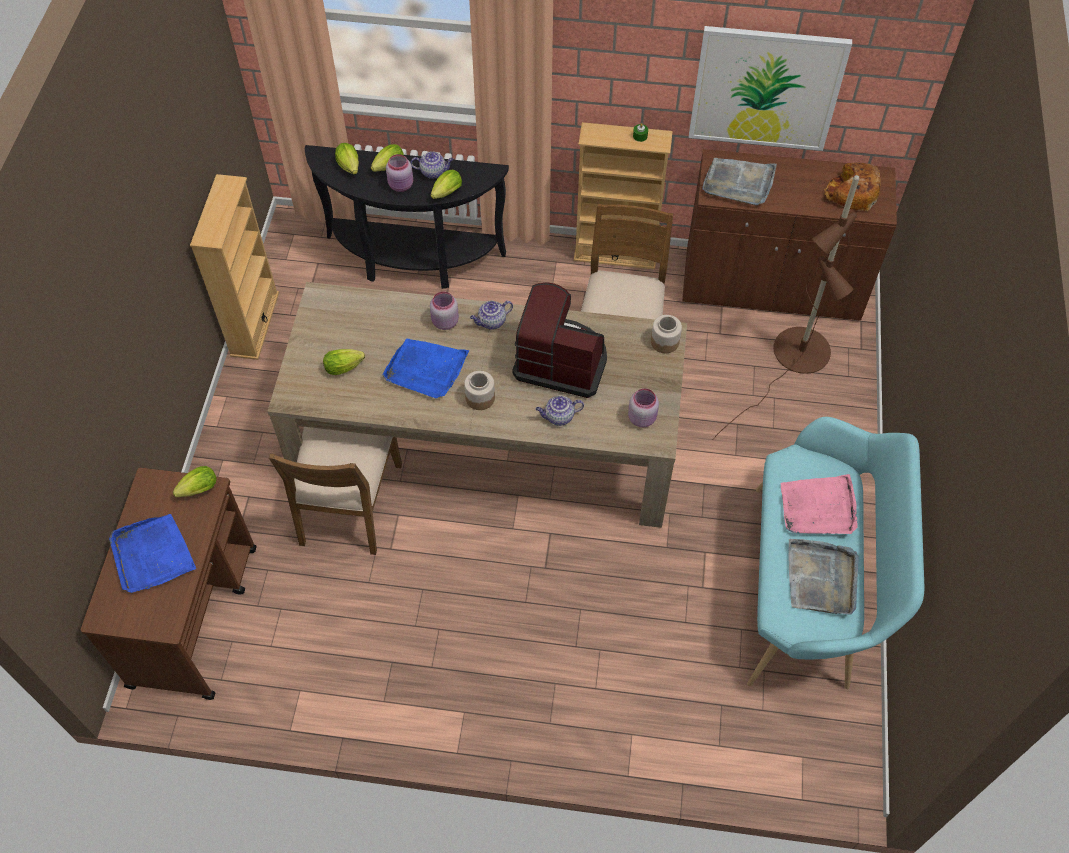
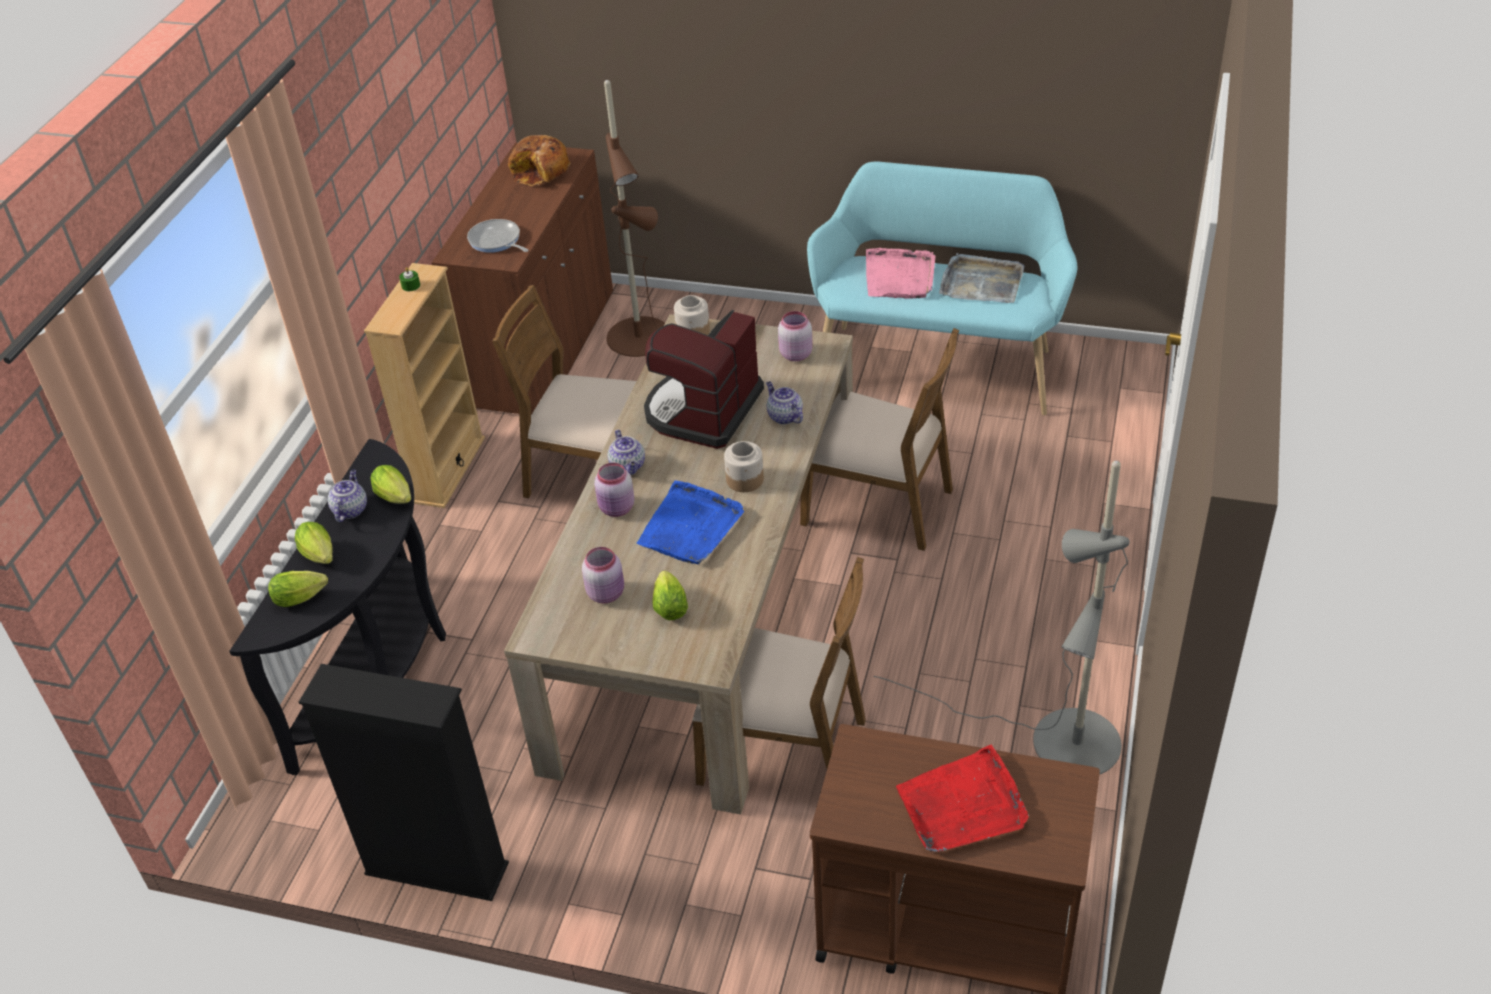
camera: 80 degrees left, 15 degrees down
blue tray [109,514,196,593] -> red tray [896,744,1029,852]
lettuce [173,466,217,498] -> none
beige bookcase [190,174,279,360] -> black bookcase [299,664,509,901]
pink jar [386,154,413,192] -> pink jar moved to [582,547,624,604]
teapot [536,396,584,426] -> teapot turned 150 degrees clockwise [766,382,803,425]
picture [689,26,852,151] -> none
grey tray [702,158,777,205] -> frying pan [467,219,529,253]
none -> brown chair [800,328,959,551]
none -> grey floor lamp [874,461,1130,775]

